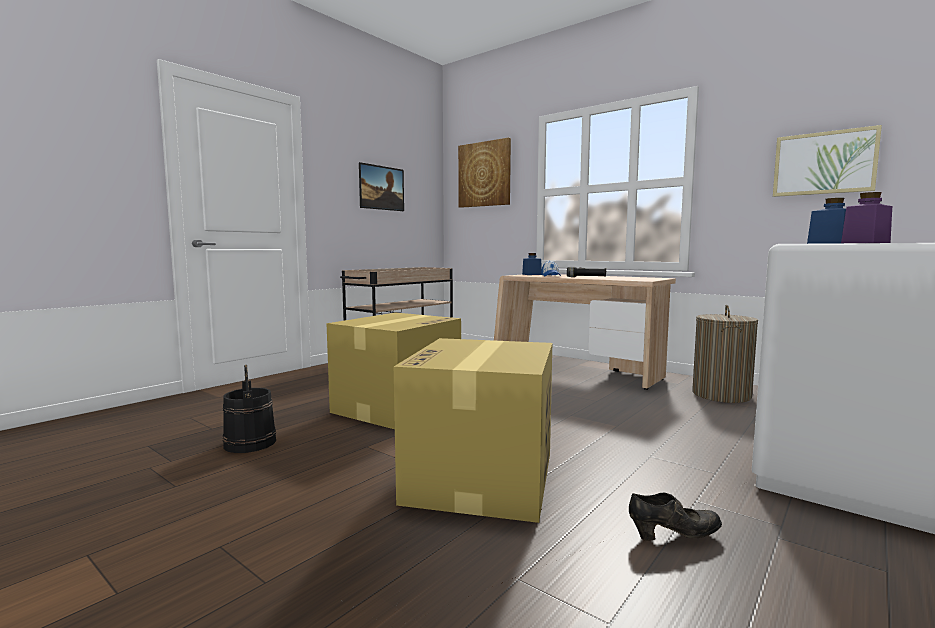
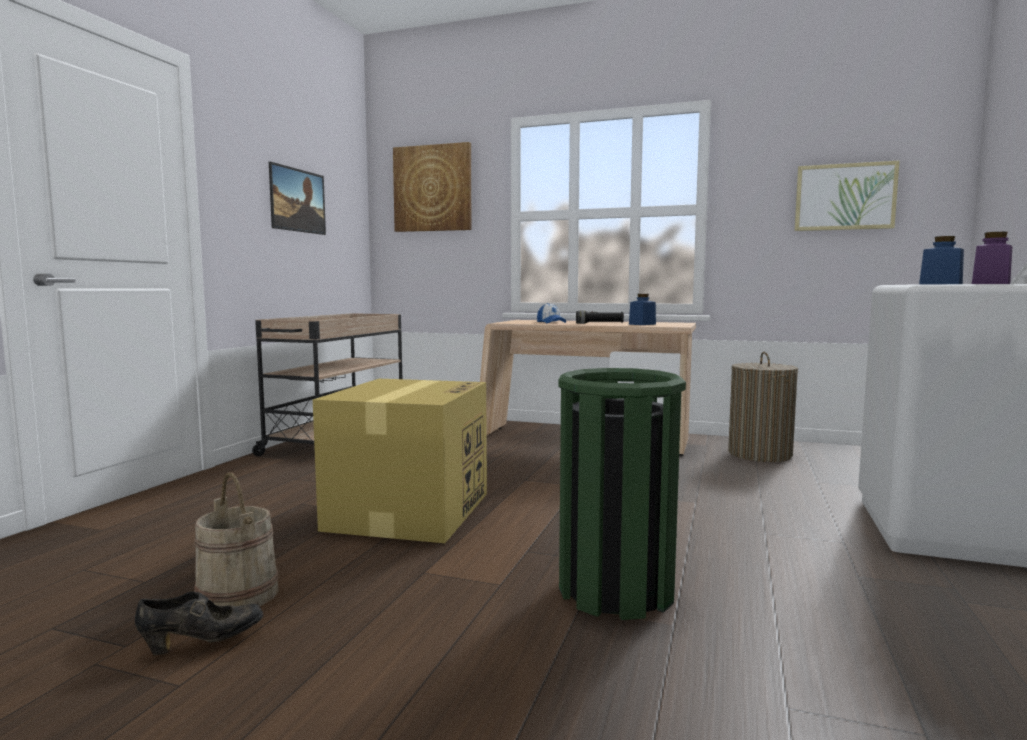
camera: 20 degrees left, 0 degrees up
black bucket [223,365,276,453] -> beige bucket [194,472,279,606]
cardboard box [394,338,552,523] -> green trash can [559,368,686,620]
blue jar [522,253,542,275] -> blue jar moved to [629,294,656,325]
black shoe [629,492,722,541] -> black shoe moved to [135,591,264,655]

